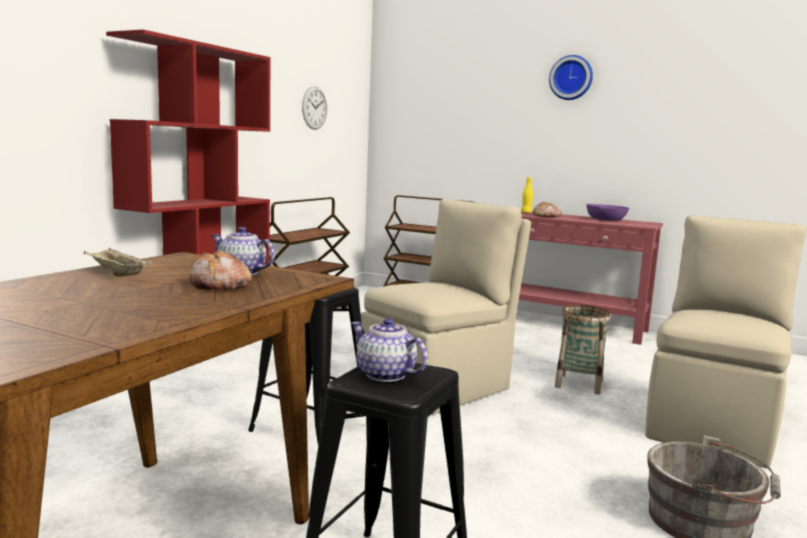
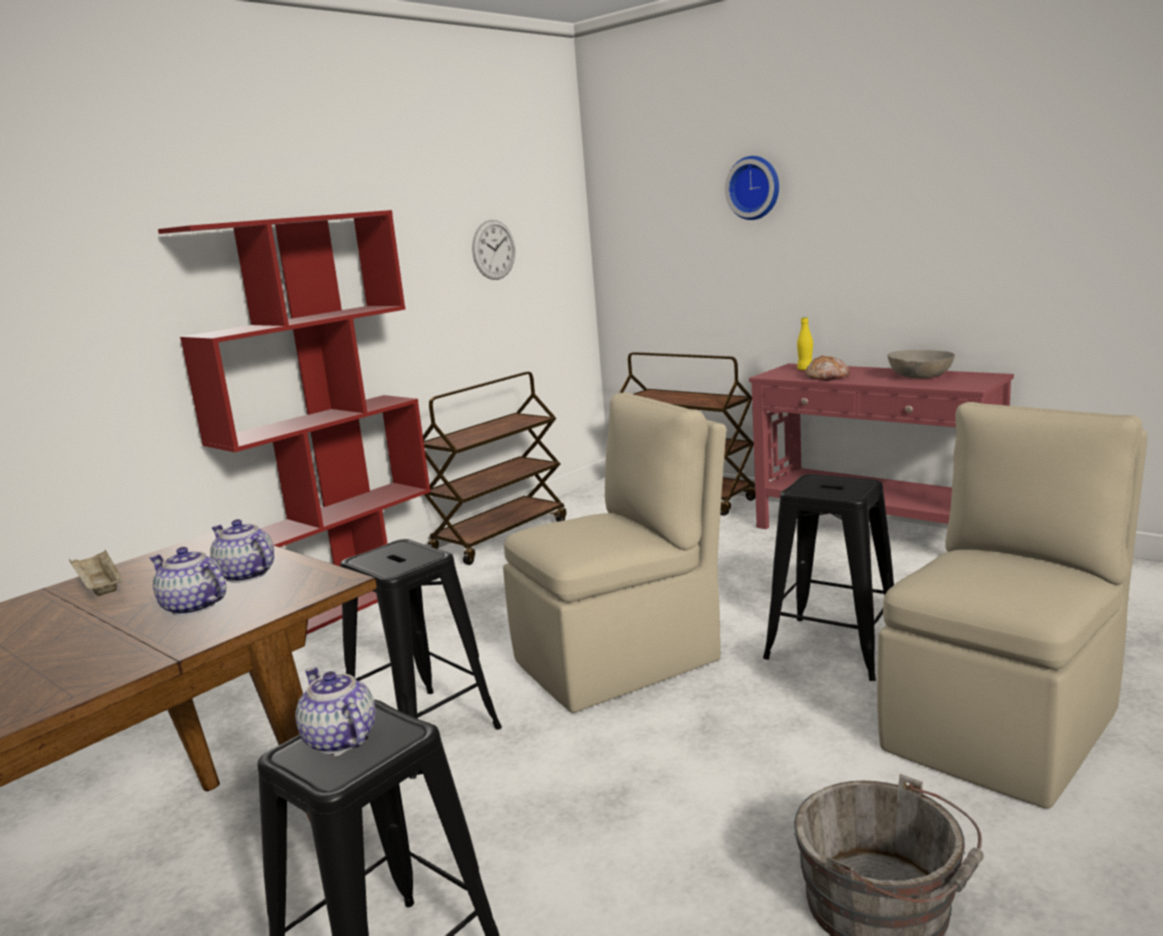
camera: 15 degrees right, 5 degrees up
bread [189,250,252,290] -> teapot [149,547,226,616]
wall clock [549,55,593,100] -> wall clock moved to [725,156,779,220]
basket [554,305,611,395] -> black stool [763,474,894,681]
purple bowl [586,204,629,221] -> grey bowl [887,350,955,378]

